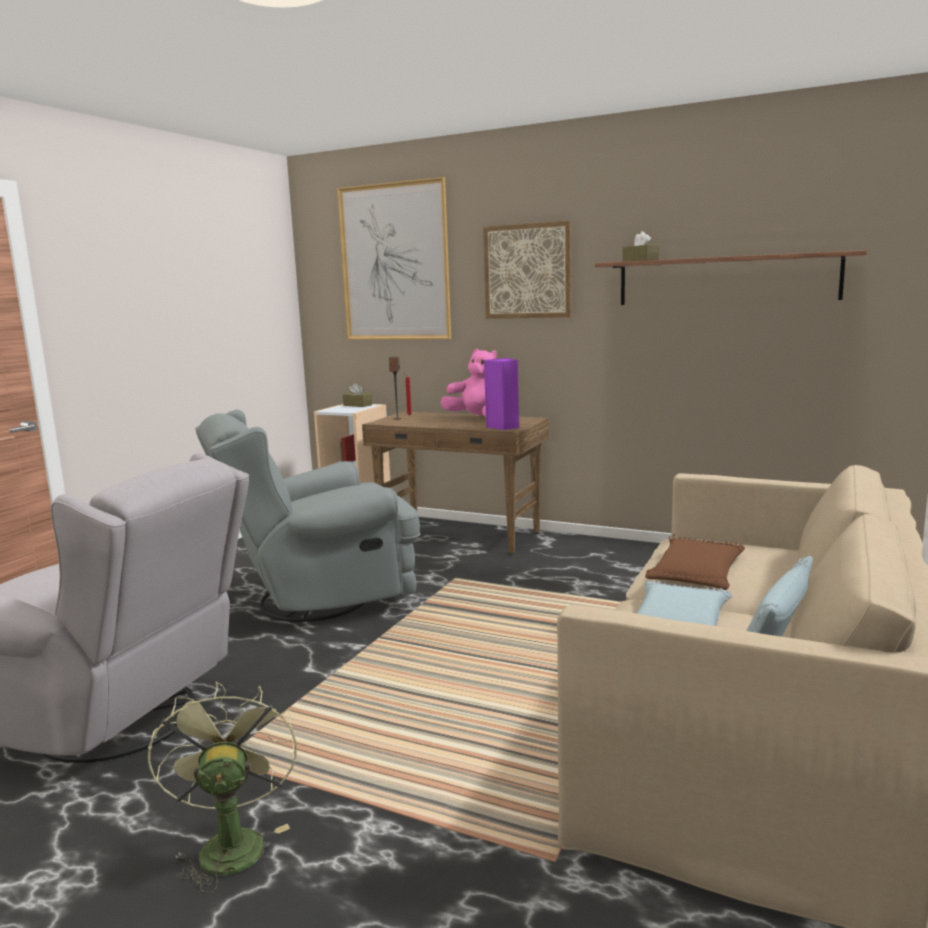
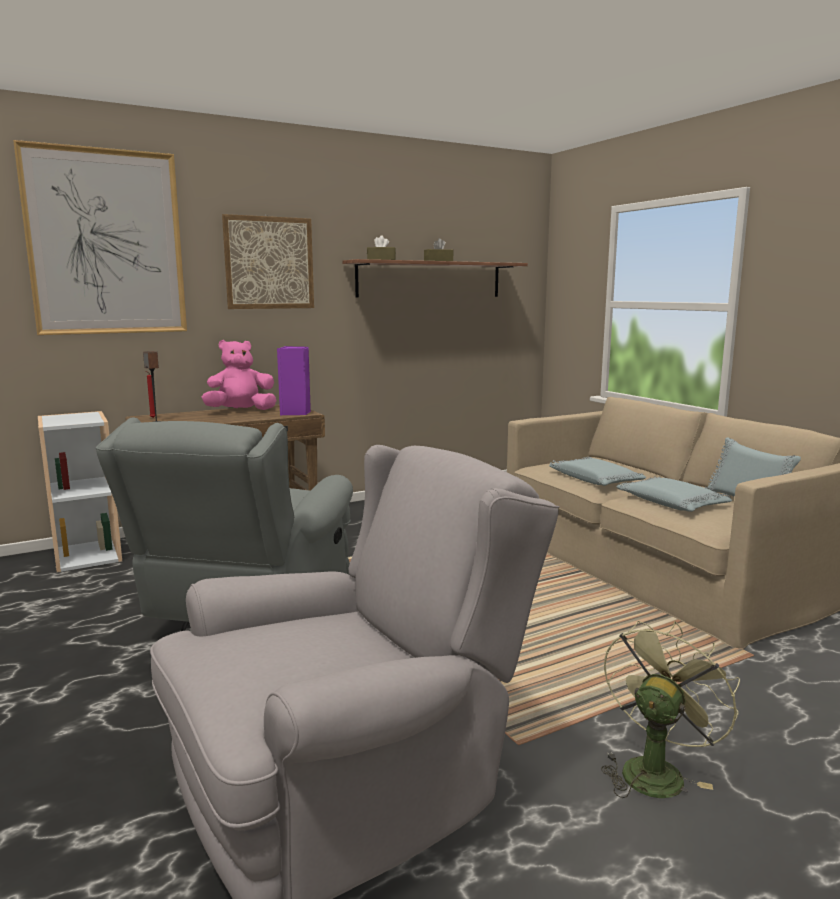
camera: 55 degrees left, 0 degrees up
green fan [148,681,297,893] -> green fan turned 105 degrees clockwise [601,621,740,798]
brown tissue box [343,383,372,407] -> brown tissue box moved to [424,238,453,261]
brown pillow [645,534,745,590] -> blue pillow [549,457,646,486]

